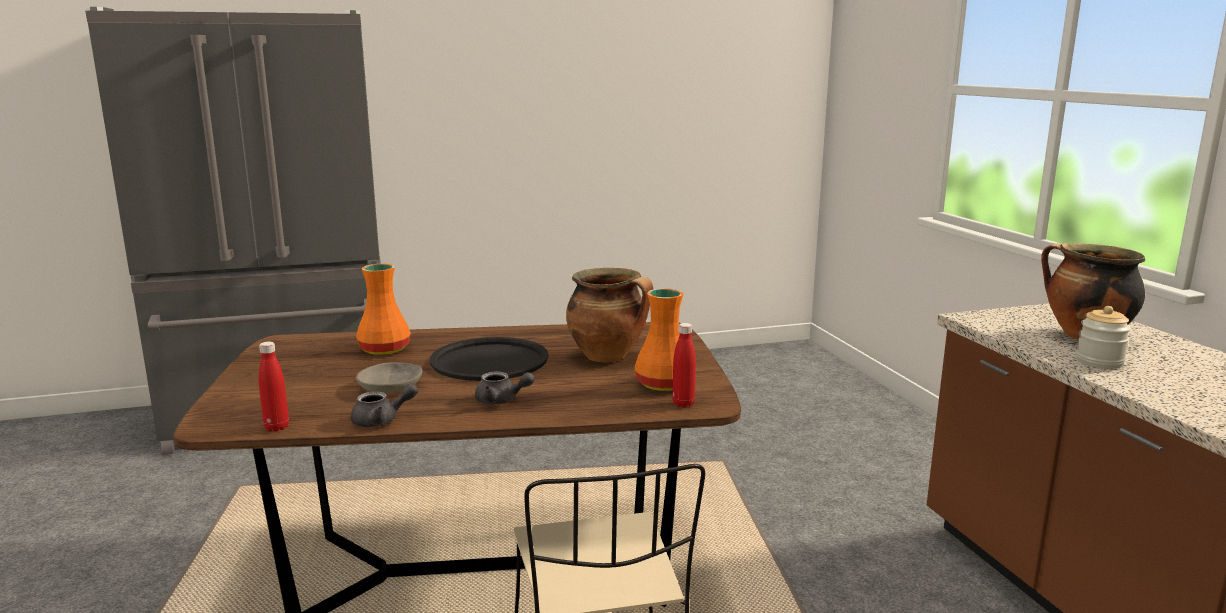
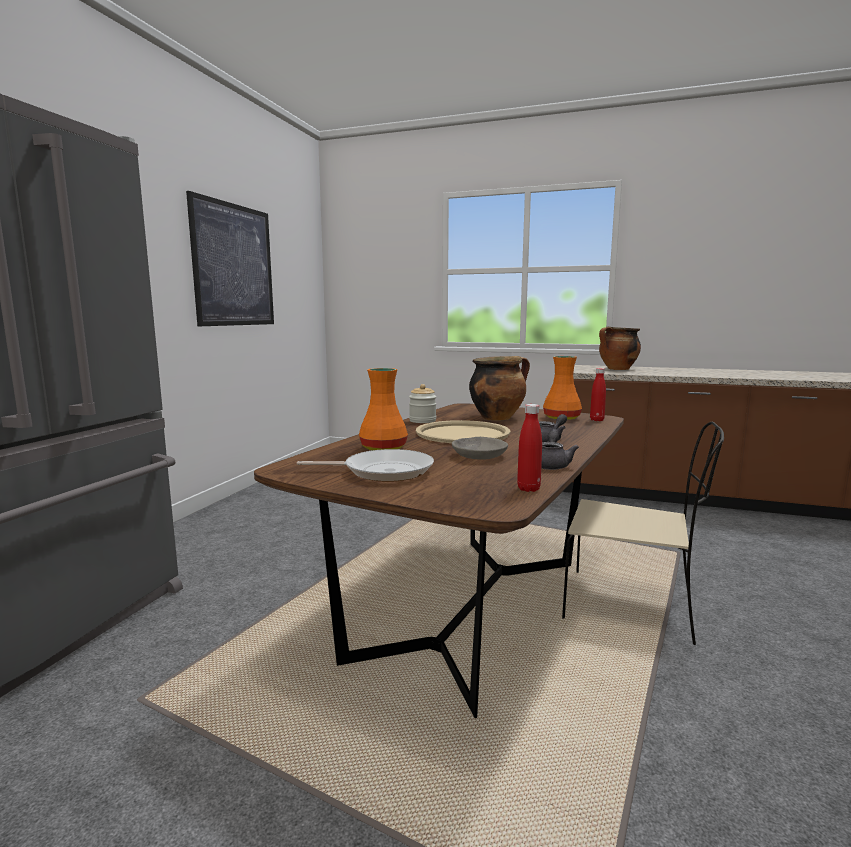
camera: 55 degrees left, 5 degrees down
black tray [430,337,549,381] -> beige tray [416,420,510,443]
jar [1076,306,1131,369] -> jar moved to [409,384,436,423]
none -> picture [186,191,274,326]
none -> frying pan [297,449,434,482]

